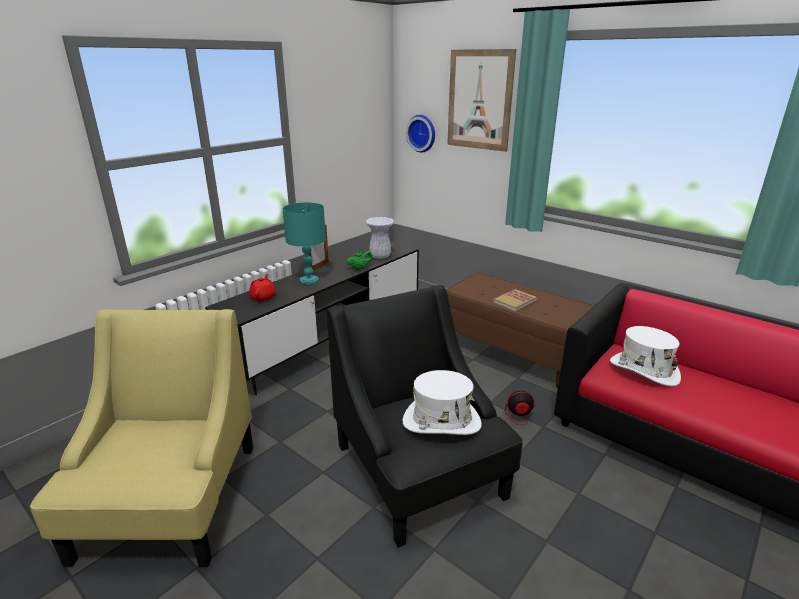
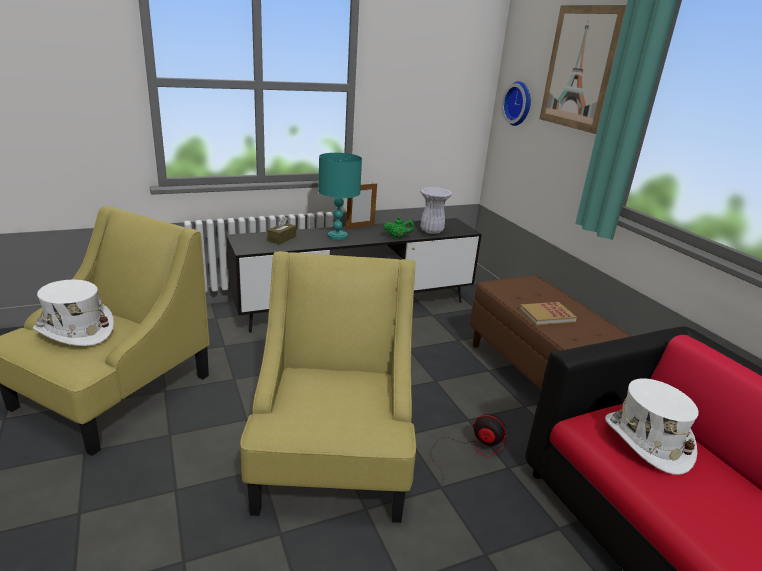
camera: 25 degrees right, 0 degrees up
red teapot [249,274,276,301] -> brown tissue box [267,216,296,245]
black armchair [327,285,522,548] -> yellow armchair [240,251,416,523]
white hat [402,370,482,435] -> white hat moved to [33,280,114,346]

